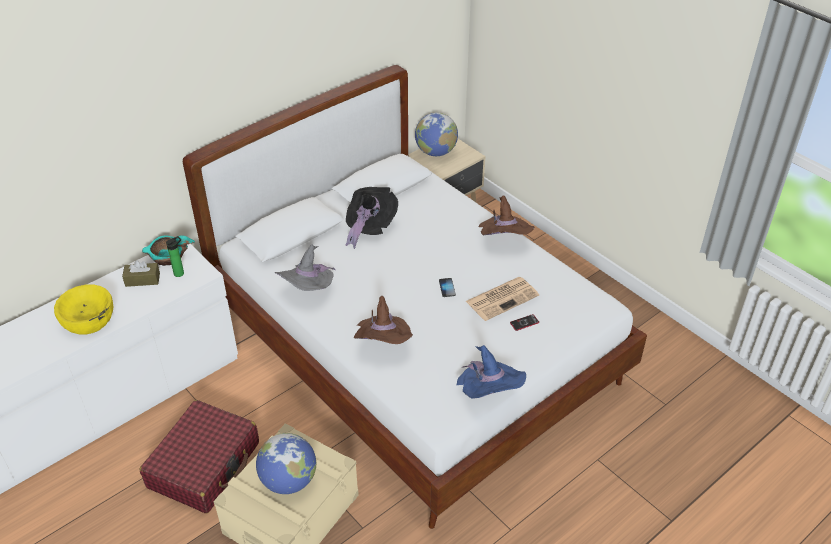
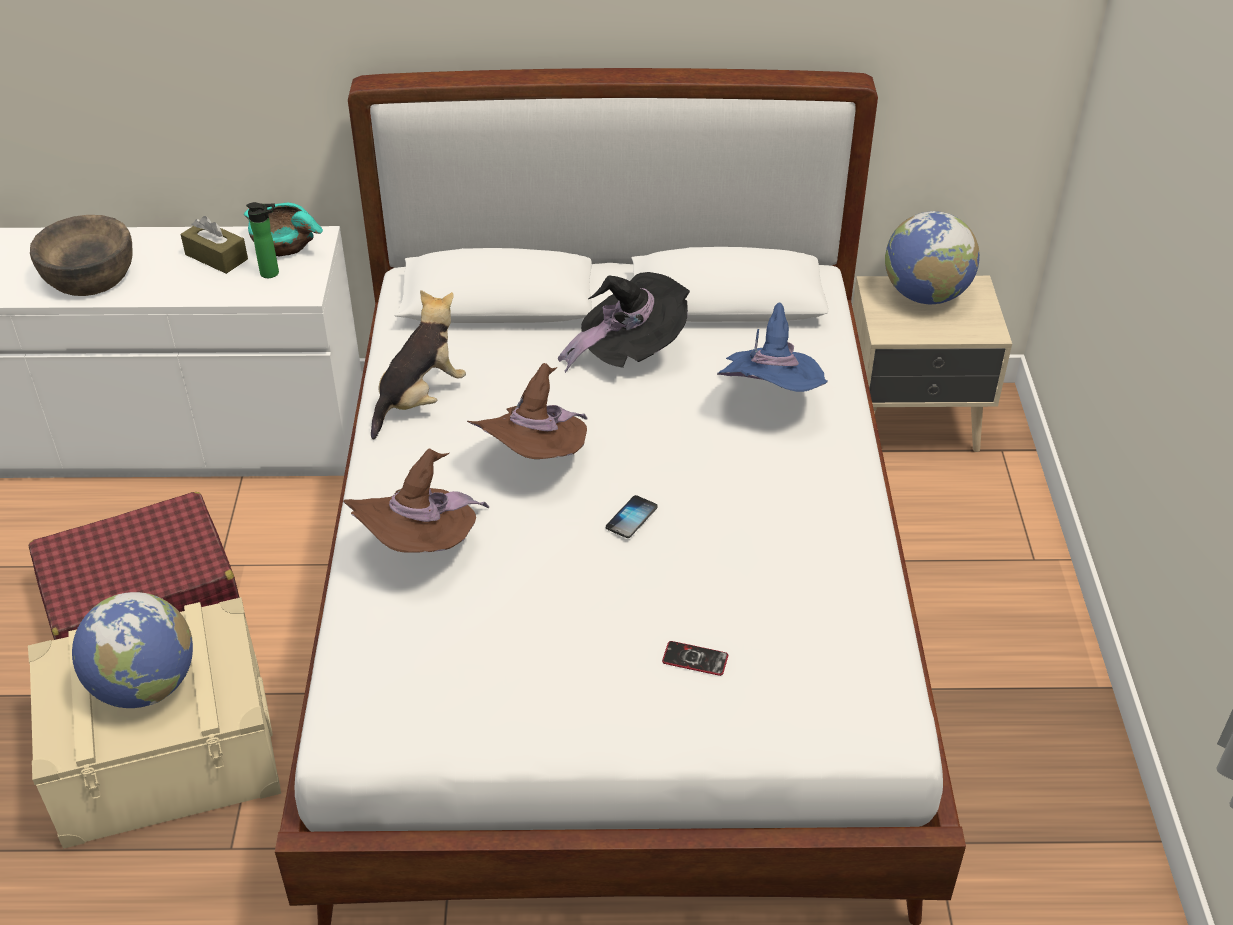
camera: 40 degrees right, 0 degrees up
yellow bowl [54,285,113,335] -> brown bowl [30,215,133,296]
grey hat [274,244,336,291] -> plush toy [371,290,466,439]
blue hat [457,345,526,399] -> blue hat moved to [717,303,828,392]
newspaper [466,277,539,321] -> none
brown hat [478,195,535,235] -> brown hat moved to [467,363,588,459]

